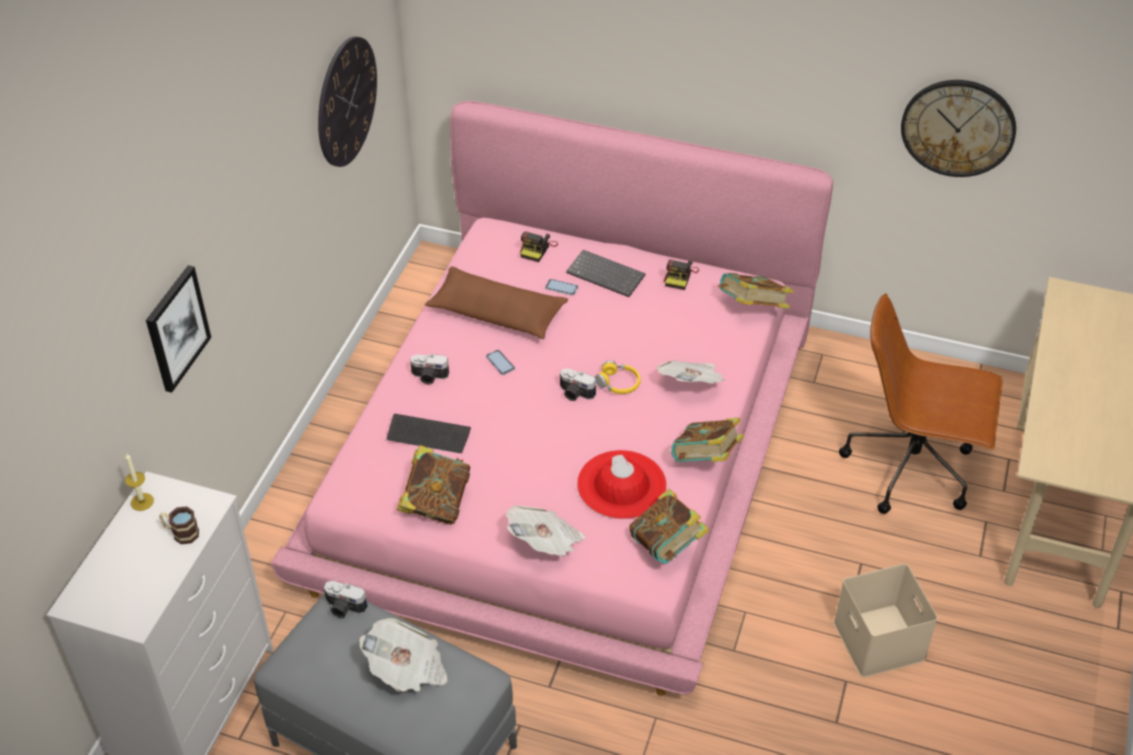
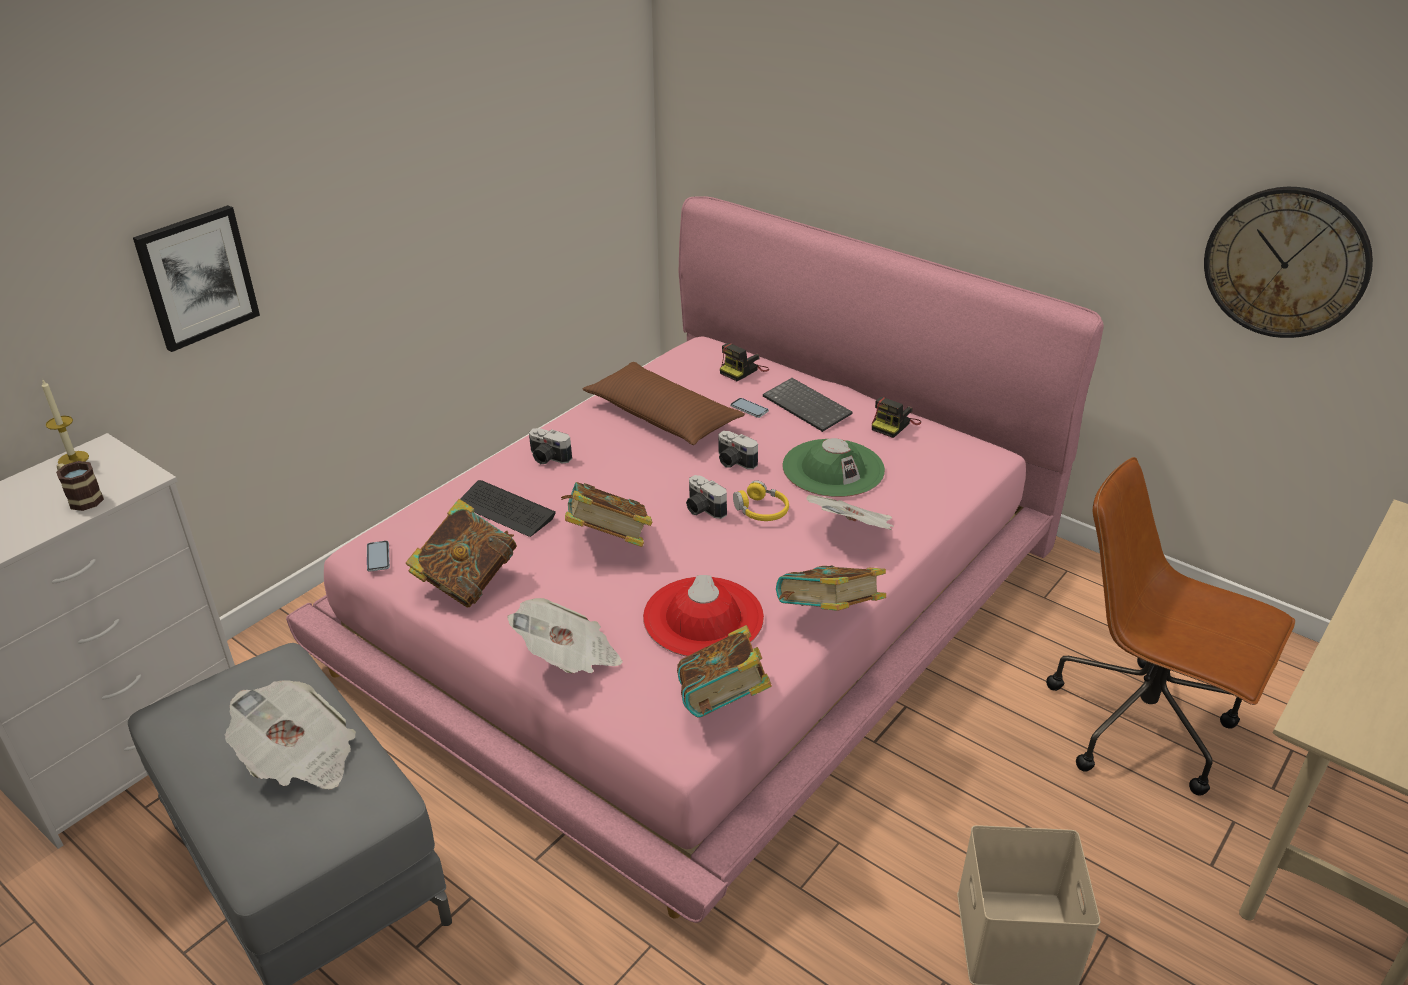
camera: 20 degrees right, 10 degrees down
wall clock [318,36,377,167] -> none
camera [324,581,368,618] -> camera moved to [718,431,758,469]
phone [486,350,515,375] -> phone moved to [367,541,390,572]
book [717,273,794,309] -> book moved to [561,482,652,547]
none -> green hat [782,438,885,497]

